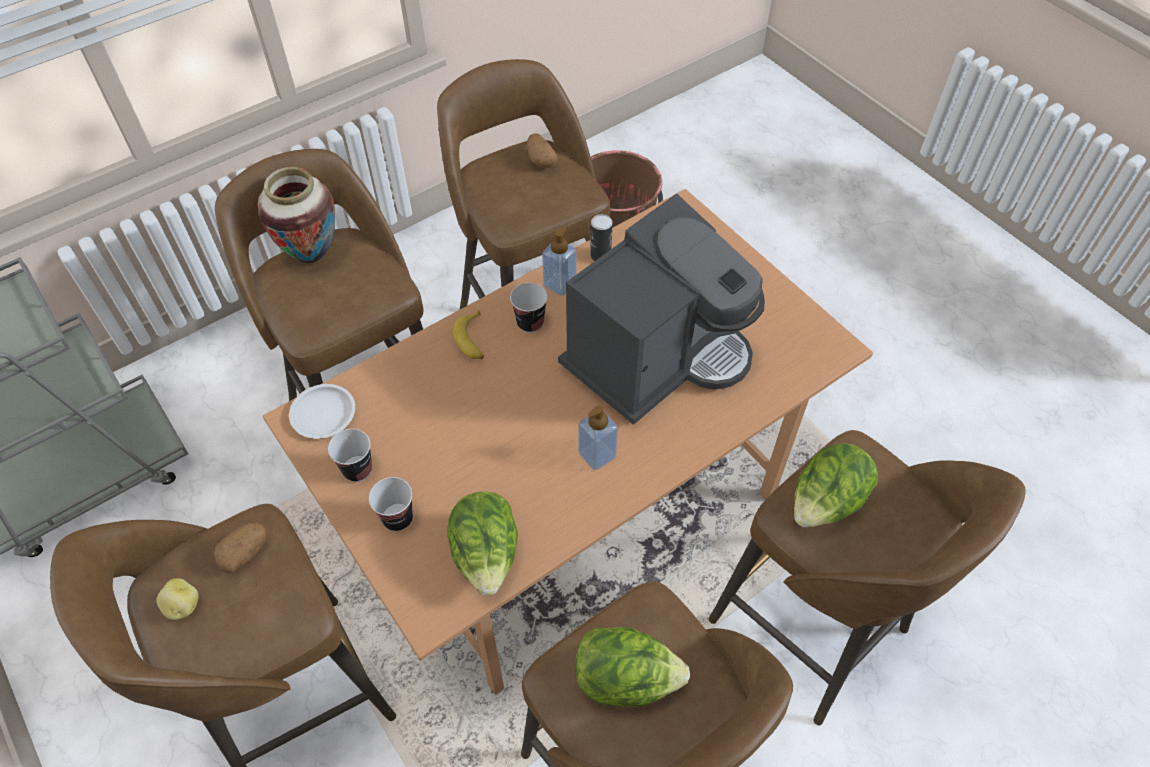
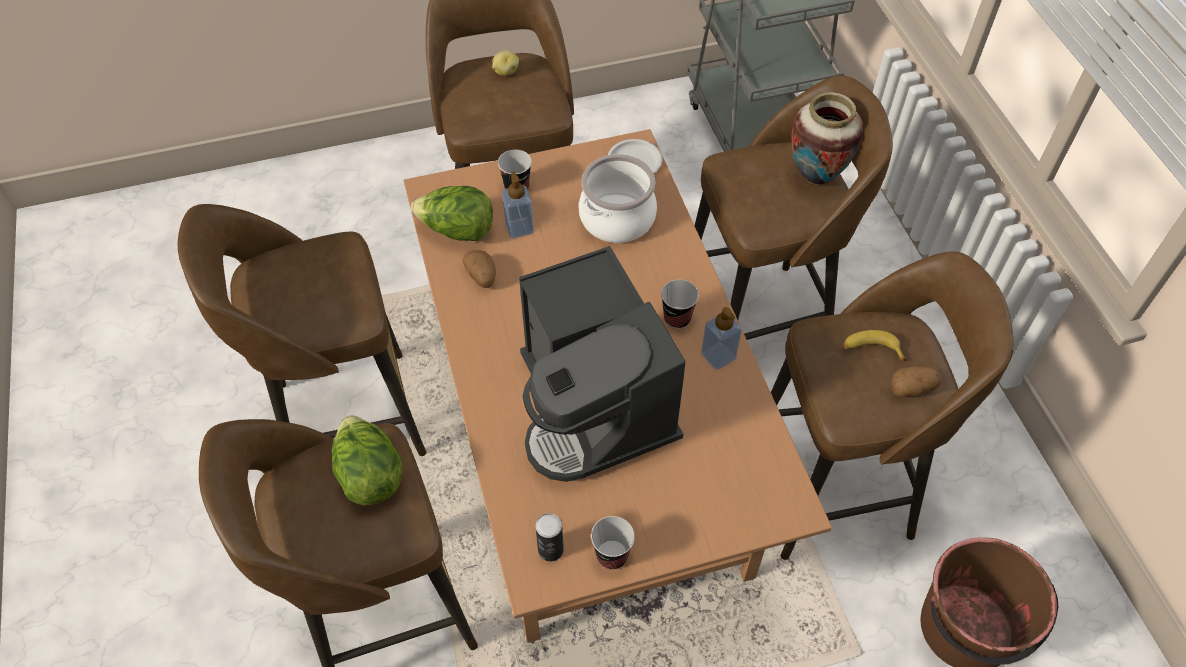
camera: 110 degrees right, 0 degrees up
potato [214,523,267,573] -> potato moved to [463,250,496,288]
cup [328,429,372,482] -> cup moved to [591,516,635,569]
banana [453,311,484,359] -> banana moved to [842,330,907,361]
lettuce [575,627,691,707] -> none
soap dispenser [578,406,618,470] -> soap dispenser moved to [502,172,534,238]
can [590,214,613,261] -> can moved to [535,513,564,562]
none -> cooking pot [579,154,657,243]

